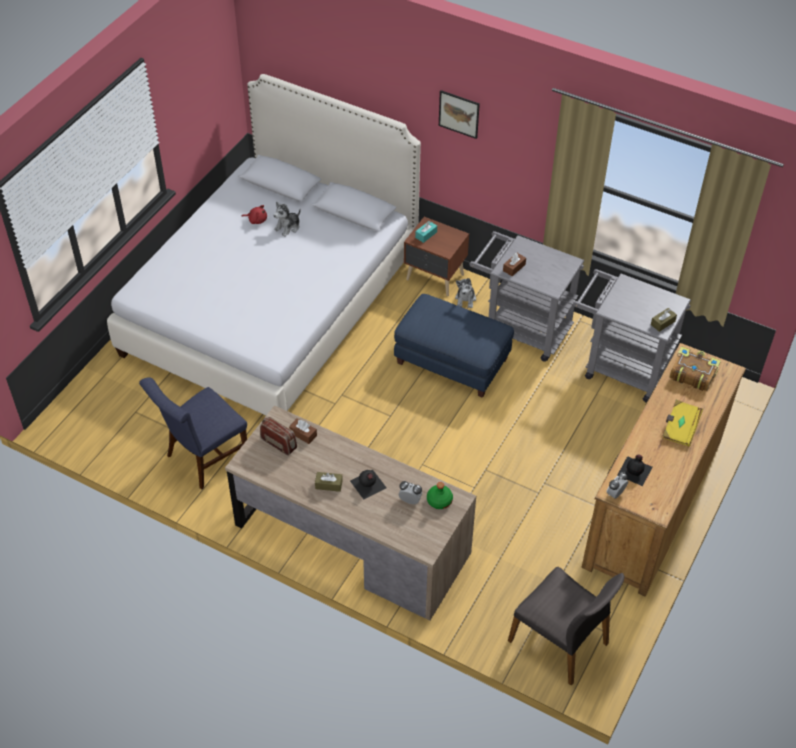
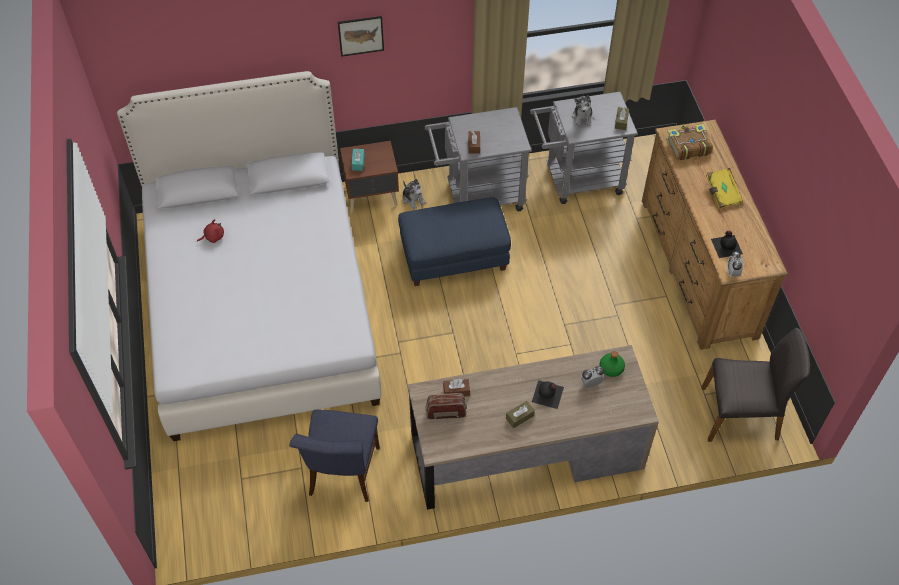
camera: 40 degrees left, 5 degrees up
plush toy [274,202,301,237] -> plush toy moved to [572,95,594,126]

